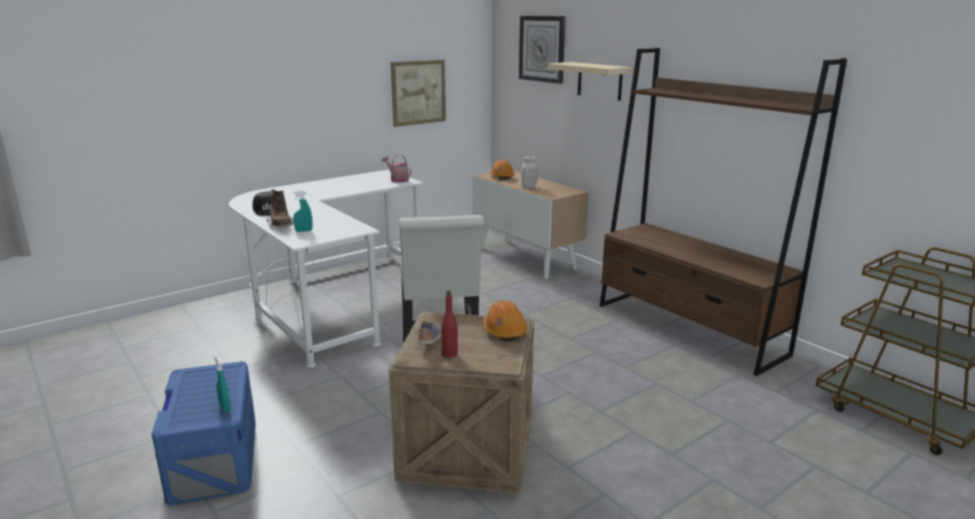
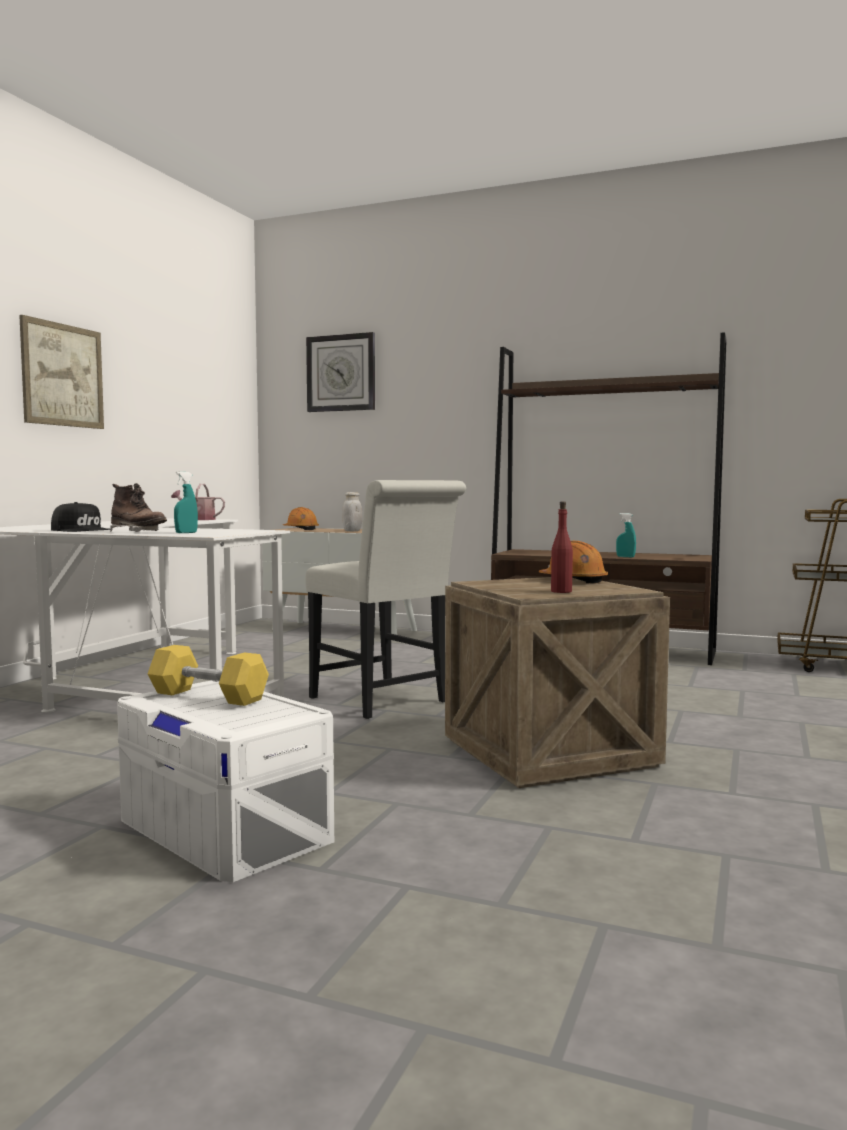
camera: 30 degrees left, 15 degrees down
blue storage box [152,361,256,505] -> white storage box [117,680,334,882]
turquoise spray bottle [214,355,231,412] -> turquoise spray bottle moved to [616,513,636,557]
picture [391,60,446,127] -> picture moved to [19,315,104,429]
shoe [418,321,441,345] -> none
beige shelf [548,62,633,101] -> none
none -> yellow dumbbell [147,645,269,706]

